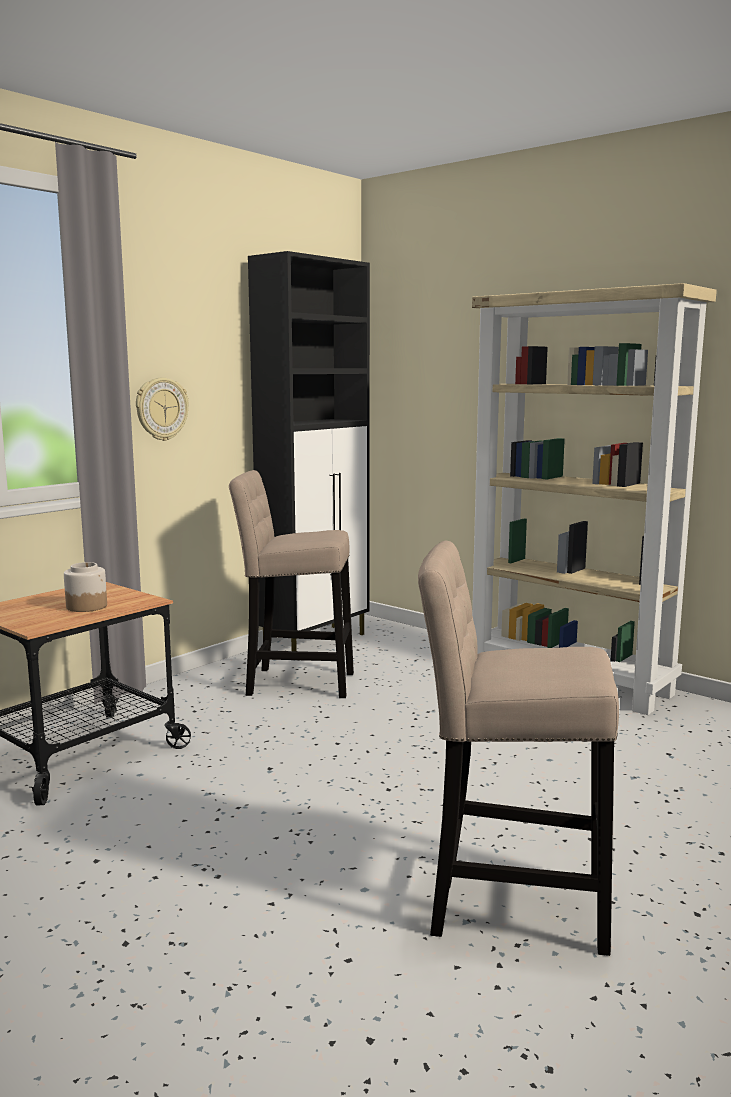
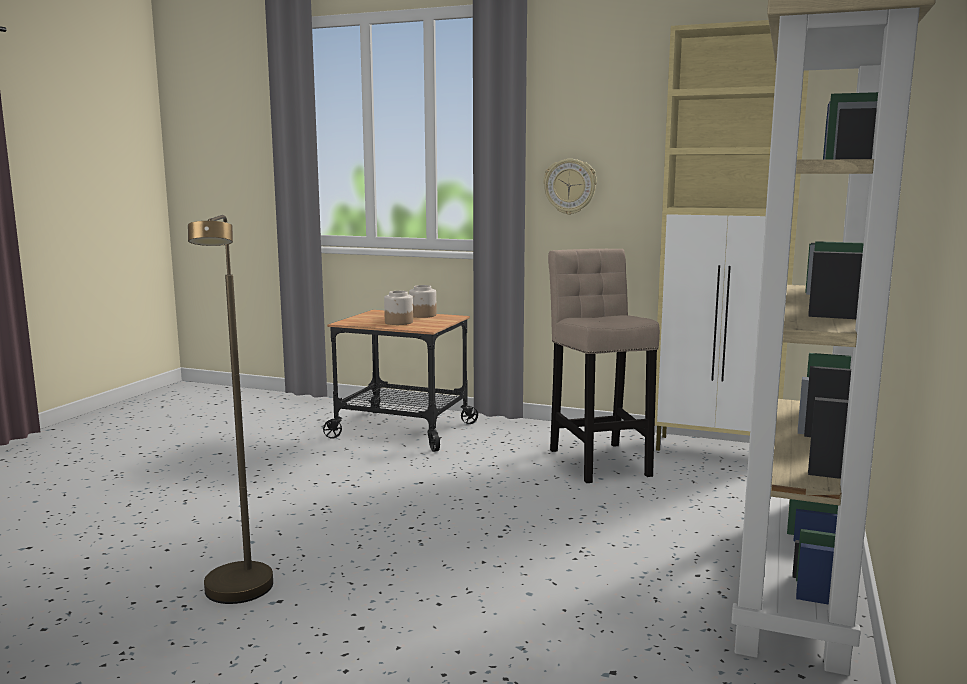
camera: 70 degrees right, 0 degrees up
black cabinet [248,251,370,651] -> beige cabinet [655,20,809,451]
beige stool [418,541,619,956] -> brown floor lamp [188,215,273,604]
none -> jar [409,285,437,318]

